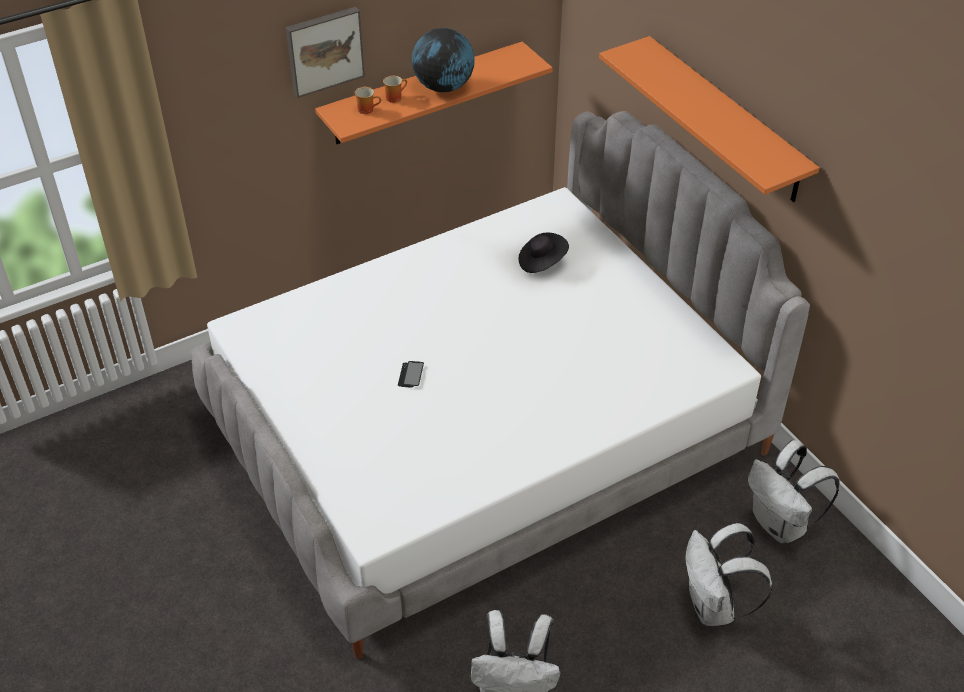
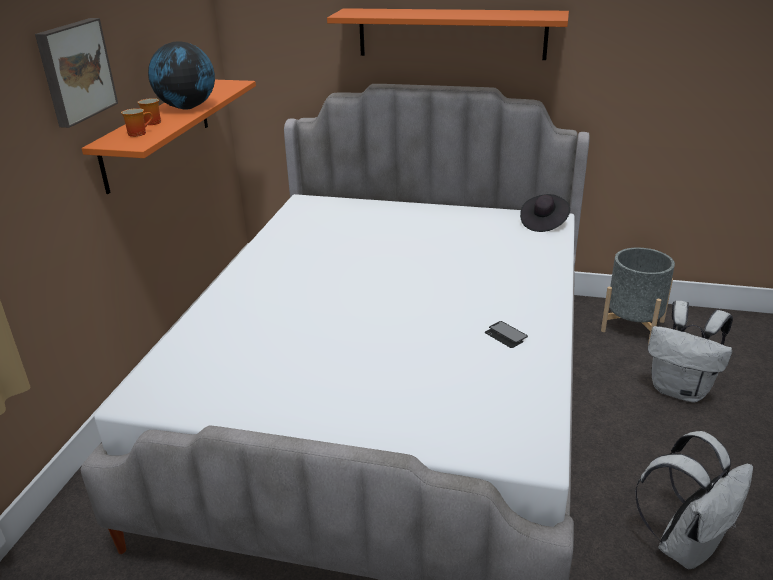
camera: 45 degrees left, 15 degrees down
phone [398,361,424,388] -> phone moved to [485,321,528,348]
black hat [519,233,569,273] -> black hat moved to [520,194,570,232]
white backpack [748,440,840,543] -> grey planter [601,248,675,344]

